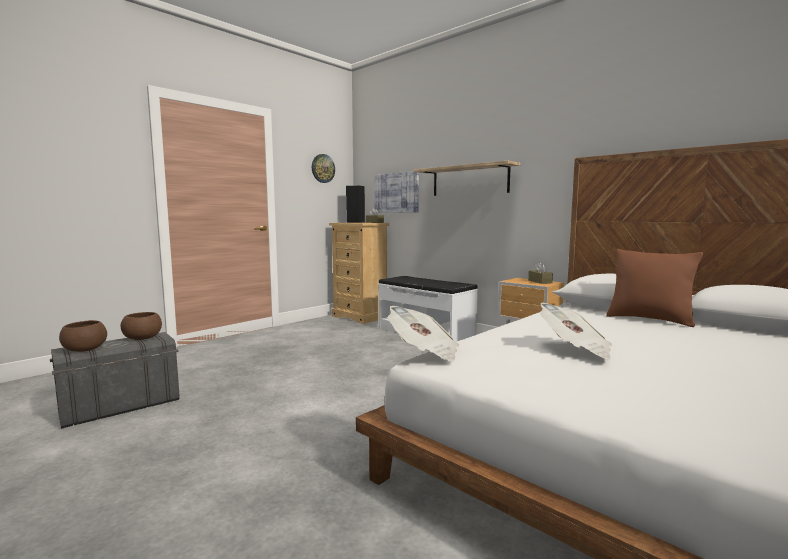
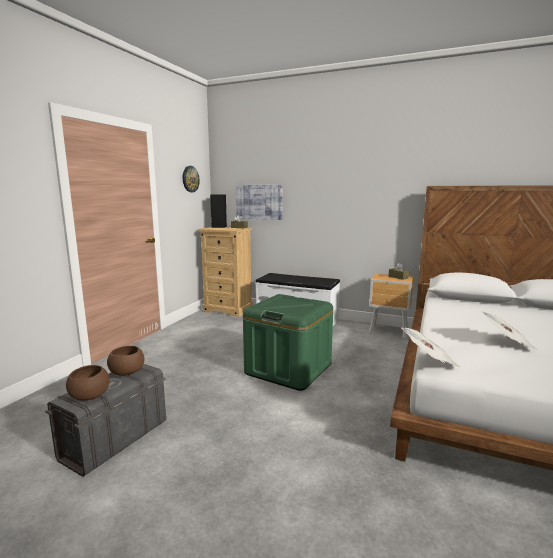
camera: 20 degrees left, 5 degrees up
shelf [414,161,520,196] -> none
brown pillow [606,249,703,327] -> none
none -> green storage box [243,294,333,391]

